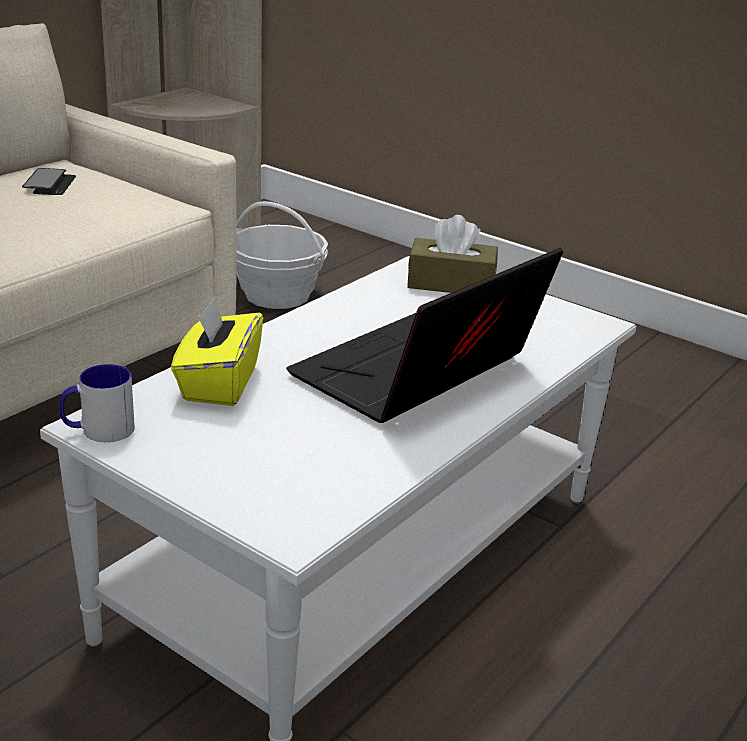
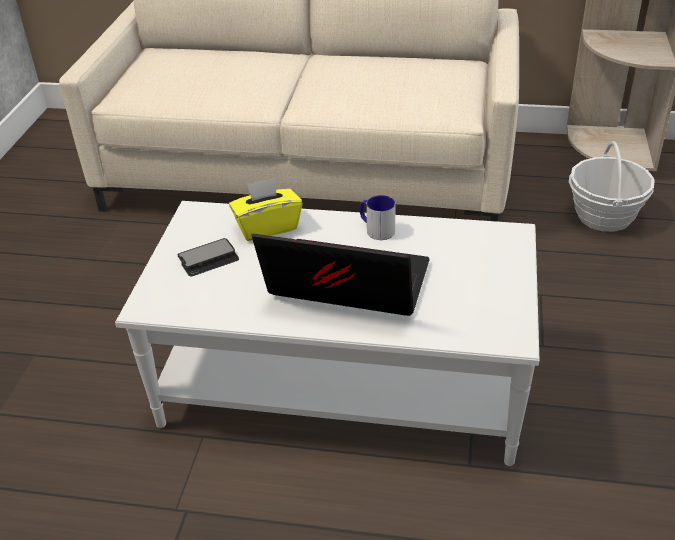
camera: 65 degrees right, 10 degrees up
phone [22,168,76,195] -> phone moved to [178,238,239,277]
mug [59,364,135,442] -> mug moved to [360,195,395,240]
brown tissue box [407,215,498,293] -> none

